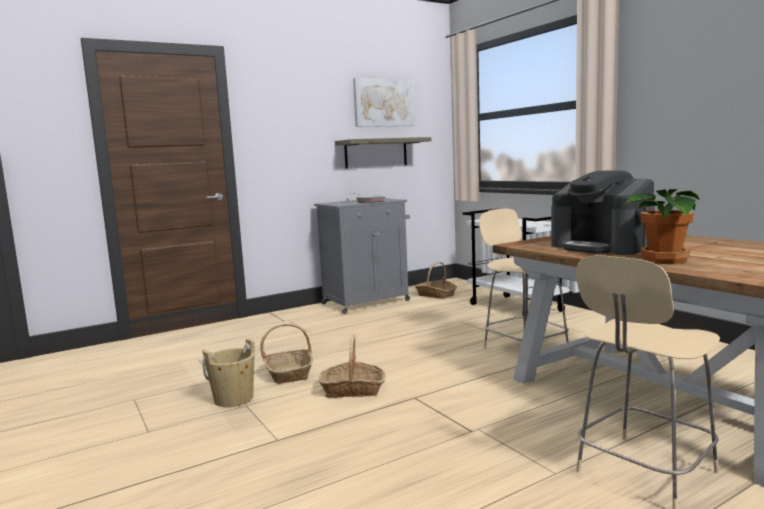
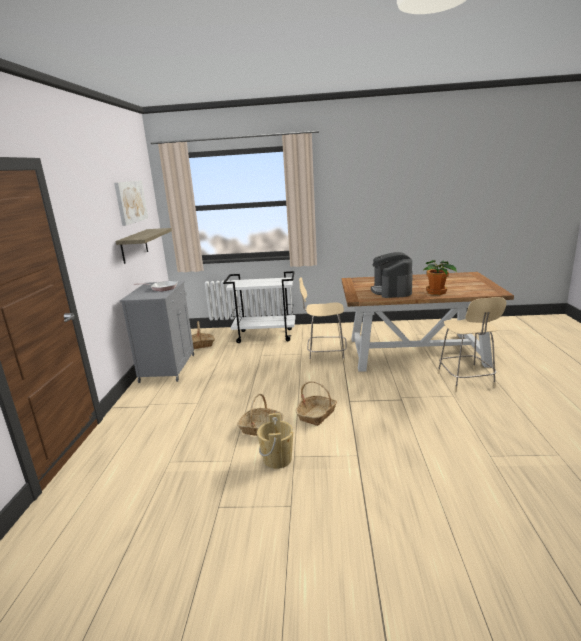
camera: 55 degrees left, 10 degrees up
coffee machine [551,170,655,255] -> coffee machine turned 90 degrees clockwise [371,252,413,298]

